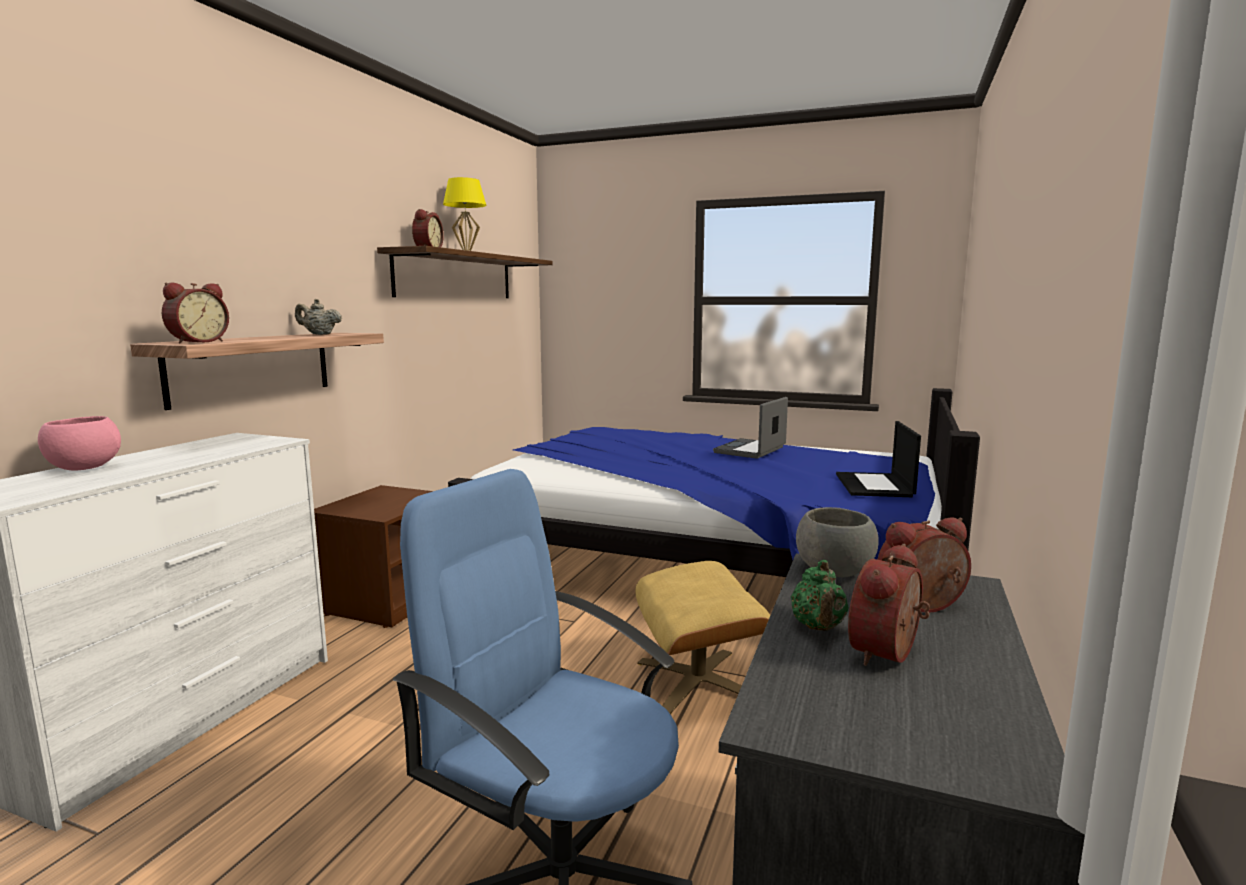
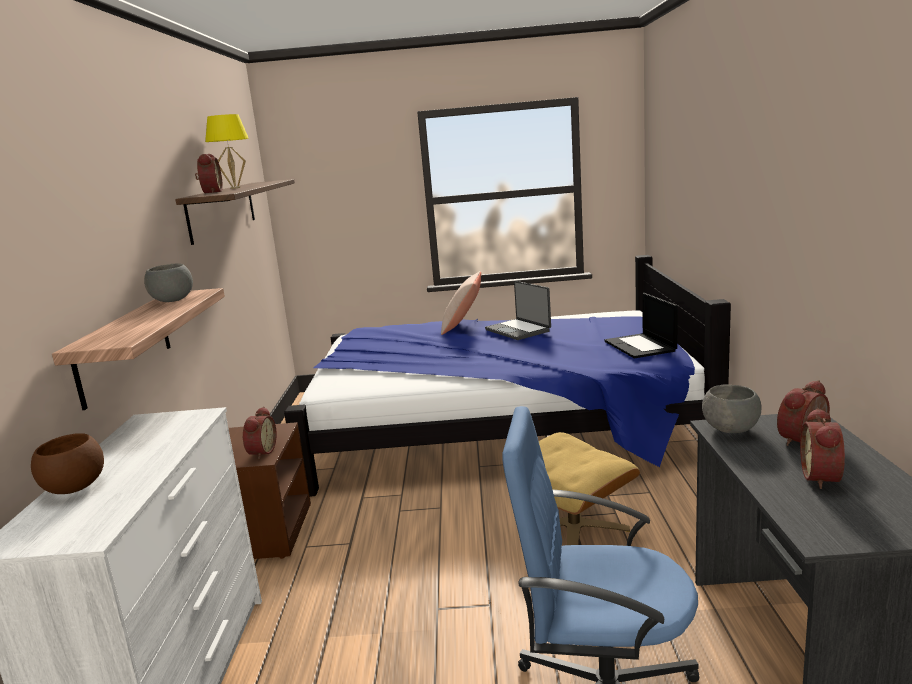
camera: 20 degrees left, 5 degrees up
pink bowl [38,416,121,471] -> brown bowl [31,433,104,494]
alarm clock [162,282,229,343] -> alarm clock moved to [242,407,277,459]
beige teapot [295,299,342,335] -> grey bowl [144,263,193,302]
laptop [713,397,788,459] -> laptop turned 45 degrees counterclockwise [485,281,551,340]
green teapot [791,560,849,631] -> none
none -> beige pillow [441,271,481,335]

